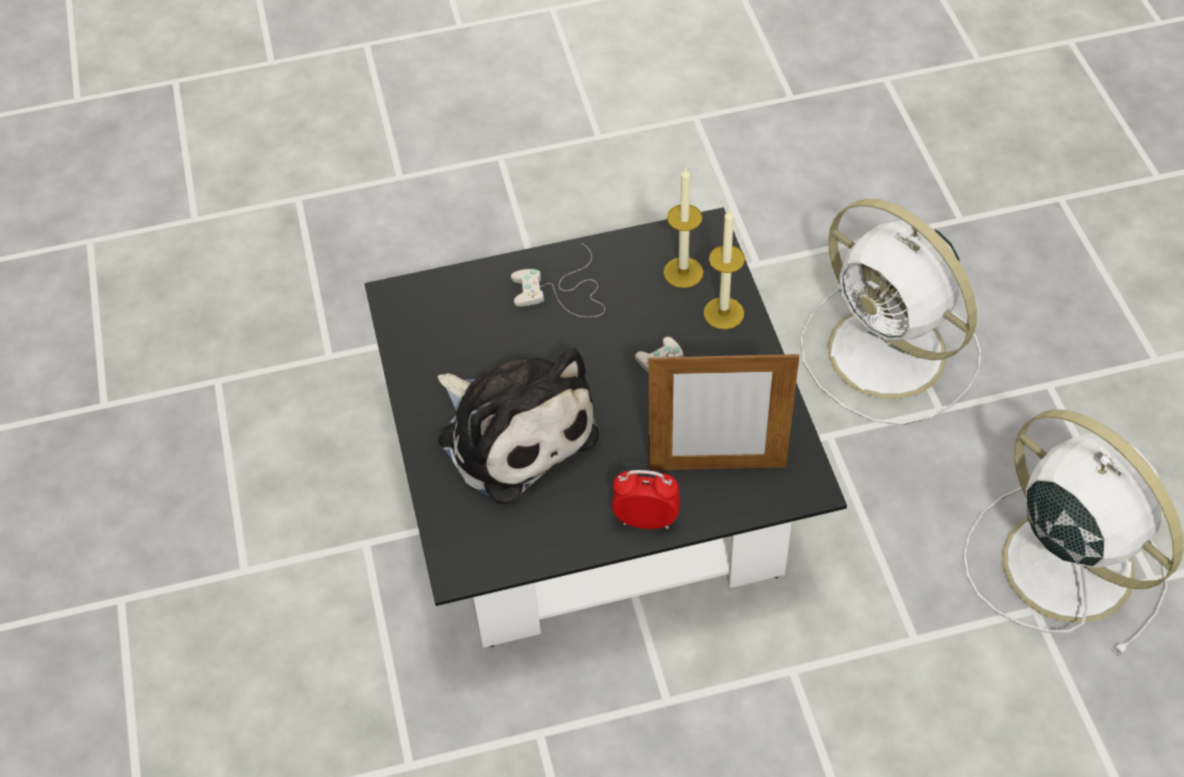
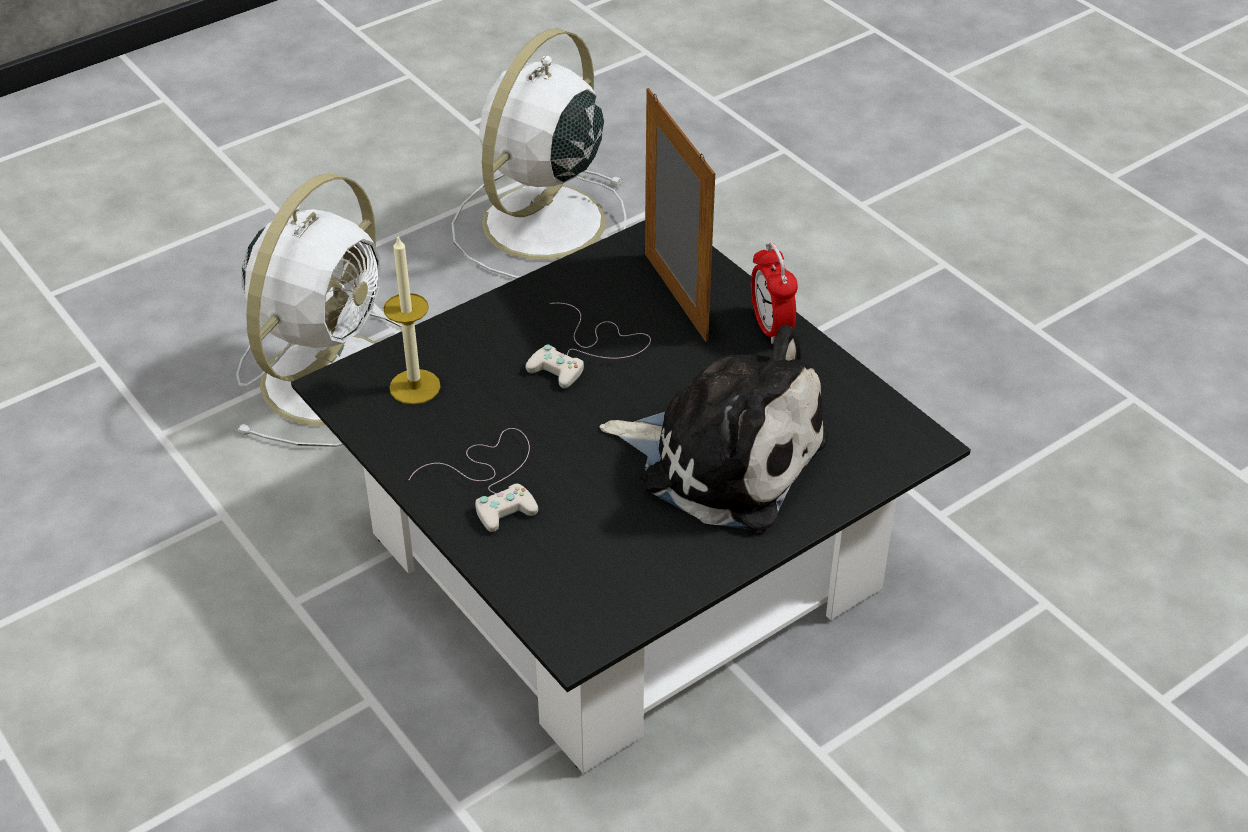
camera: 115 degrees left, 10 degrees down
plush toy [438,348,599,505] -> plush toy turned 90 degrees clockwise [600,325,828,531]
candle [703,209,745,329] -> none

